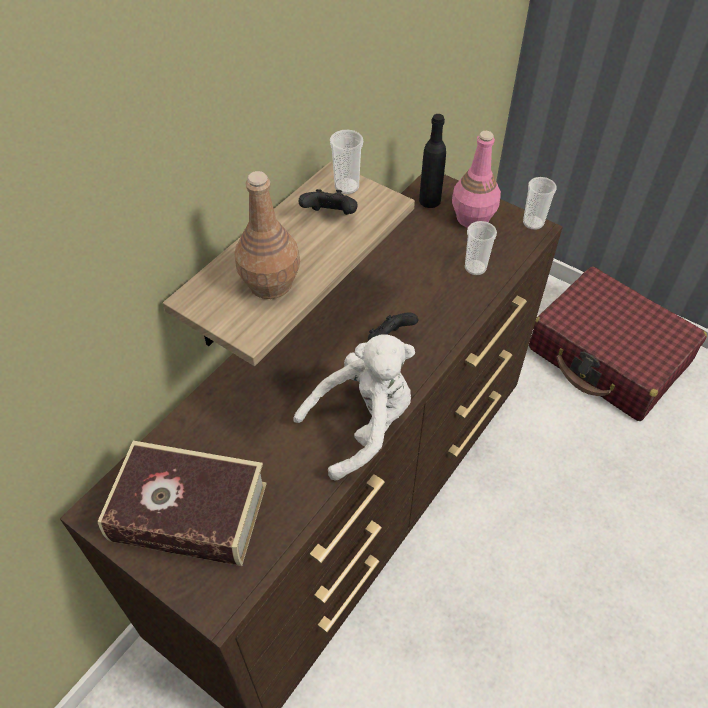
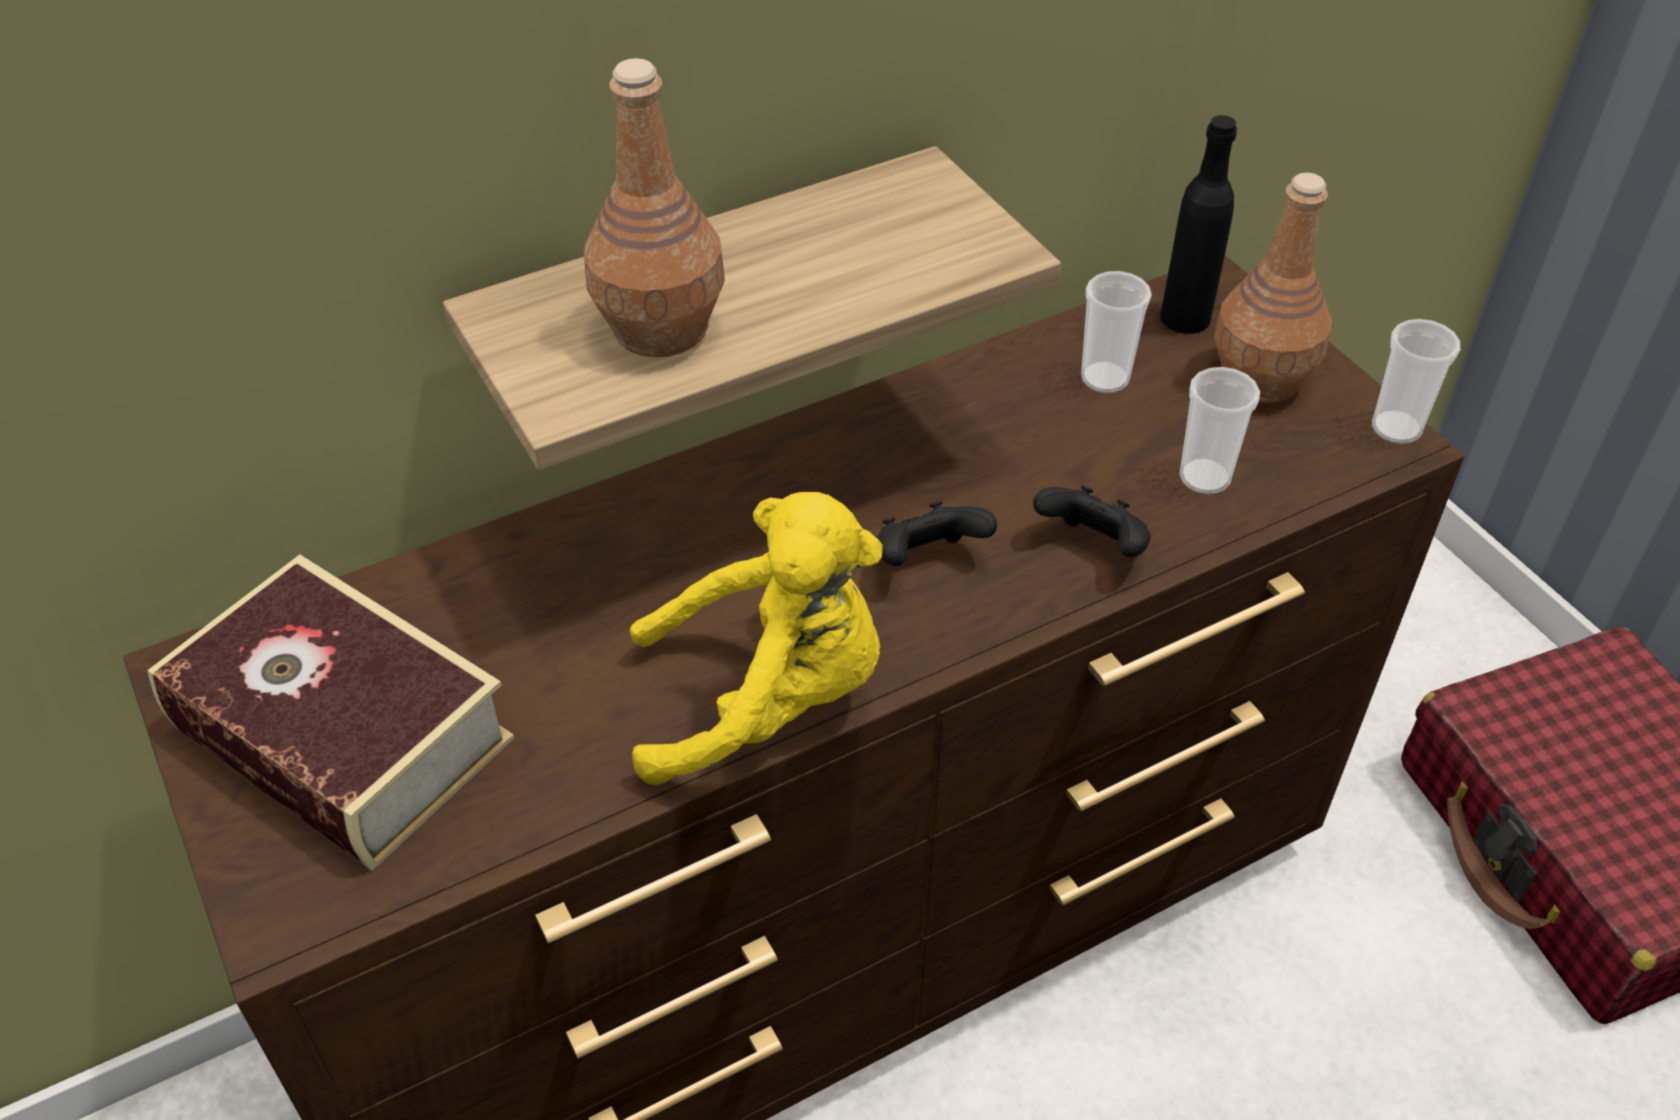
camera: 25 degrees right, 5 degrees down
white plush toy [293,334,415,480] -> yellow plush toy [629,492,883,785]
black game controller [298,189,358,215] -> black game controller moved to [1033,485,1151,557]
cup [330,130,363,194] -> cup moved to [1081,271,1152,393]
pink bottle [452,131,501,228] -> brown bottle [1214,173,1332,403]

